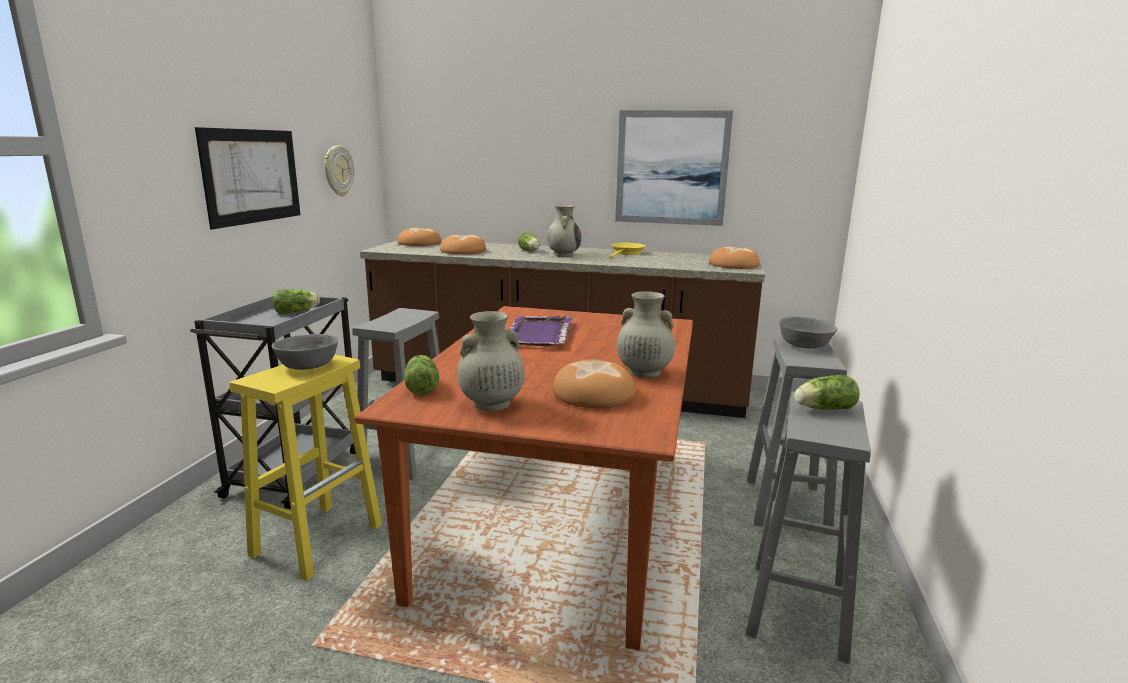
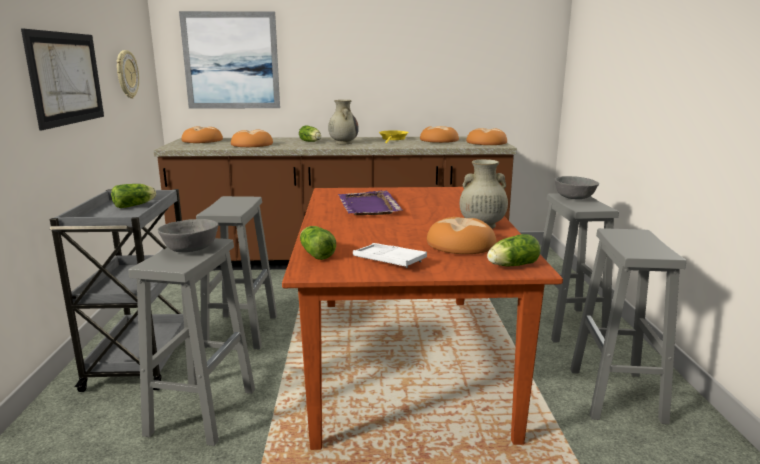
camera: 15 degrees left, 0 degrees up
yellow stool [229,355,382,581] -> grey stool [128,238,255,446]
beige vase [457,311,525,411] -> white tray [353,243,427,268]
picture [615,110,733,226] -> picture moved to [179,11,280,109]
lettuce [794,375,860,410] -> lettuce moved to [487,234,541,266]
none -> bread [420,126,459,143]

